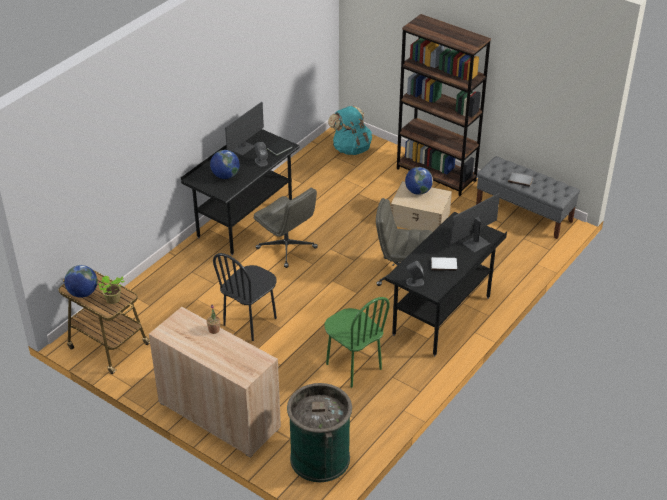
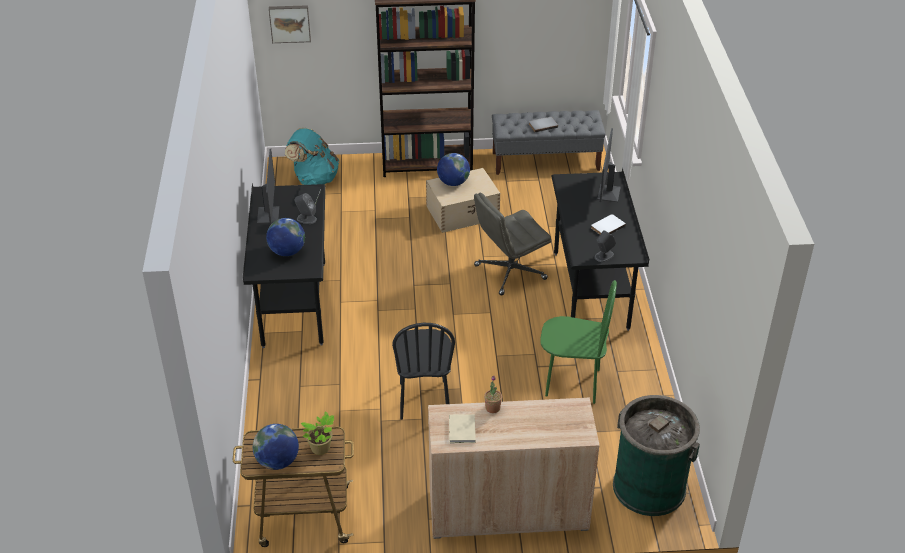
camera: 40 degrees left, 0 degrees up
grey office chair [253,188,318,268] -> none
none -> picture [269,5,311,43]
none -> beige book [449,414,476,443]

